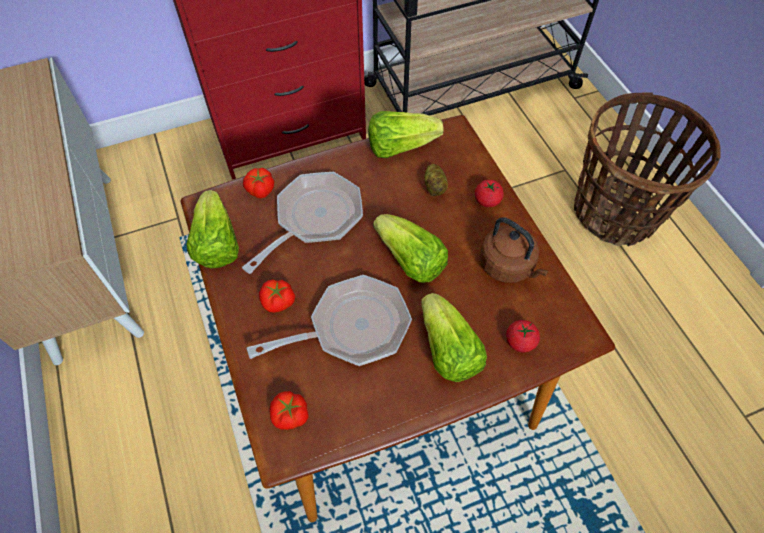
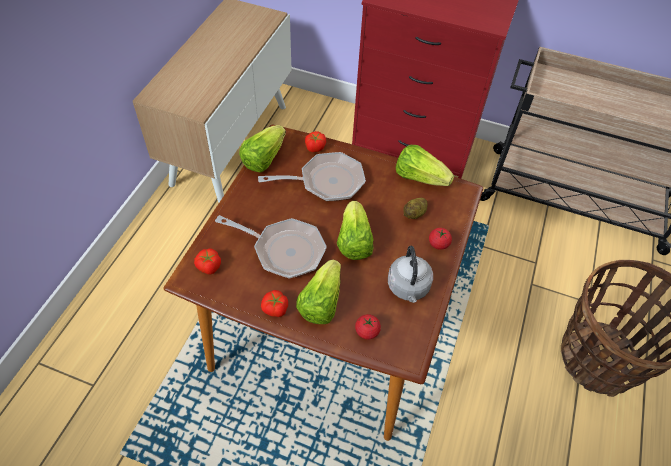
camera: 40 degrees right, 5 degrees down
tomato [259,279,295,313] -> tomato moved to [261,290,288,317]
brown kettle [480,217,548,283] -> grey kettle [388,246,433,303]

